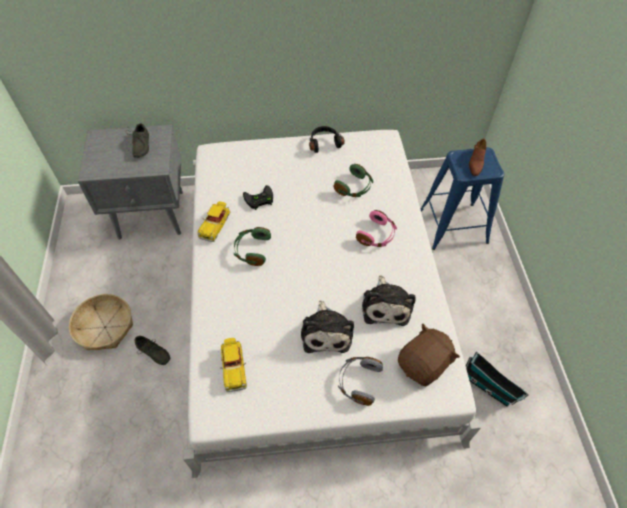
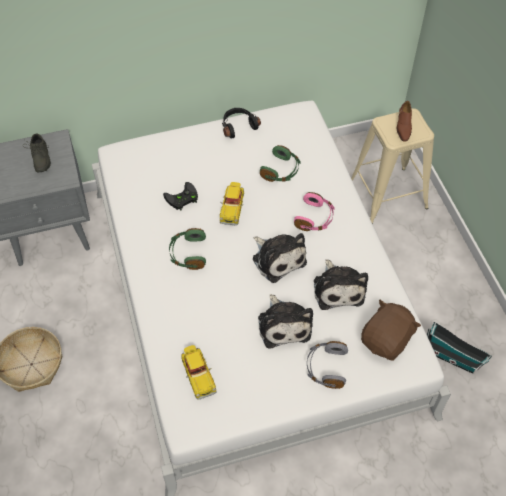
camera: 10 degrees left, 0 degrees up
grey shoe [135,336,171,365] -> none
toy car [197,201,230,242] -> toy car moved to [220,182,244,225]
blue stool [420,147,504,250] -> beige stool [351,108,434,224]
none -> plush toy [253,233,307,283]

